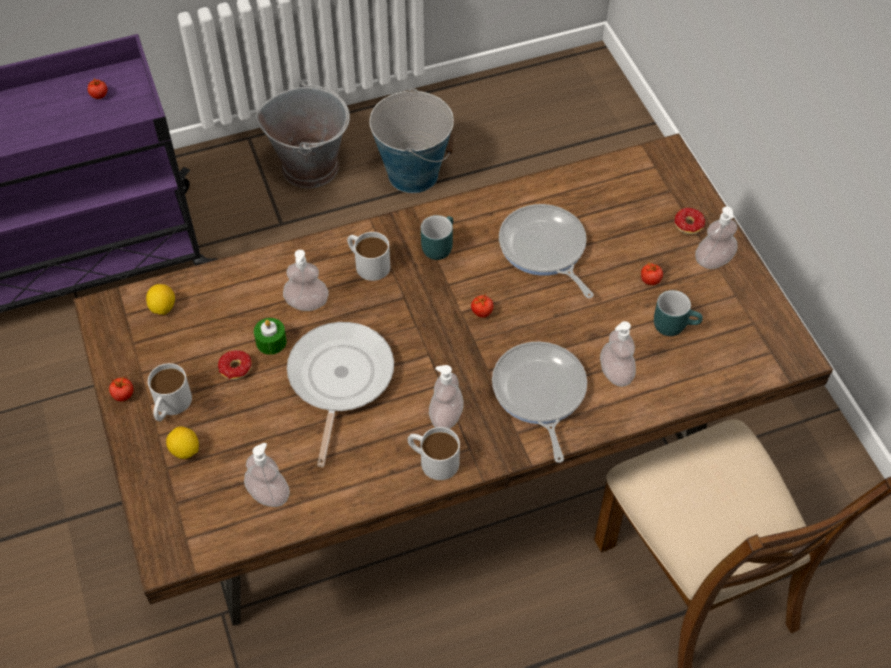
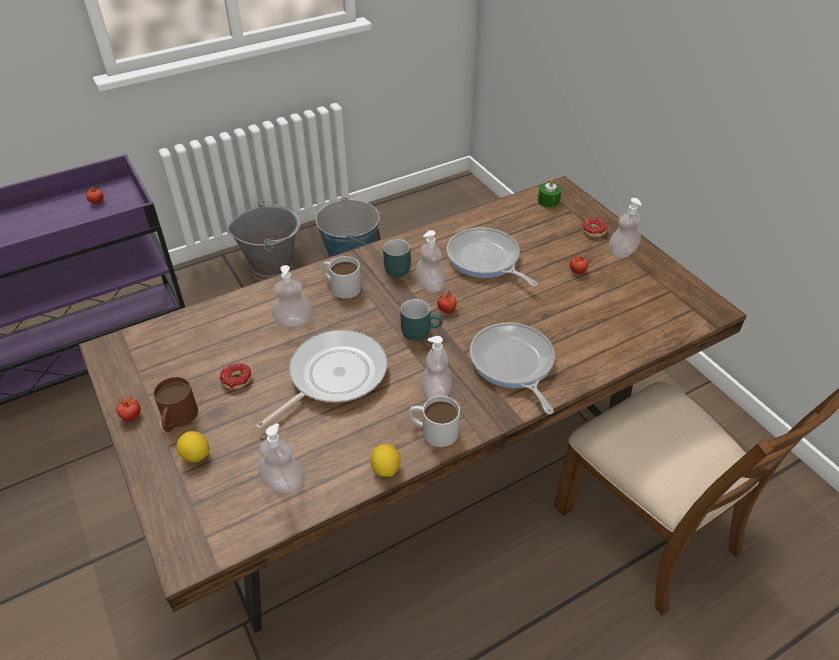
camera: 10 degrees left, 10 degrees down
lemon [146,284,175,315] -> lemon moved to [370,444,401,477]
white mug [148,363,192,421] -> brown mug [153,377,198,432]
green candle [254,318,287,355] -> green candle moved to [538,178,562,208]
frying pan [287,322,394,467] -> frying pan turned 45 degrees clockwise [256,330,387,430]
soap dispenser [600,321,636,387] -> soap dispenser moved to [416,230,446,293]
turquoise mug [654,290,703,336] -> turquoise mug moved to [400,299,443,341]

